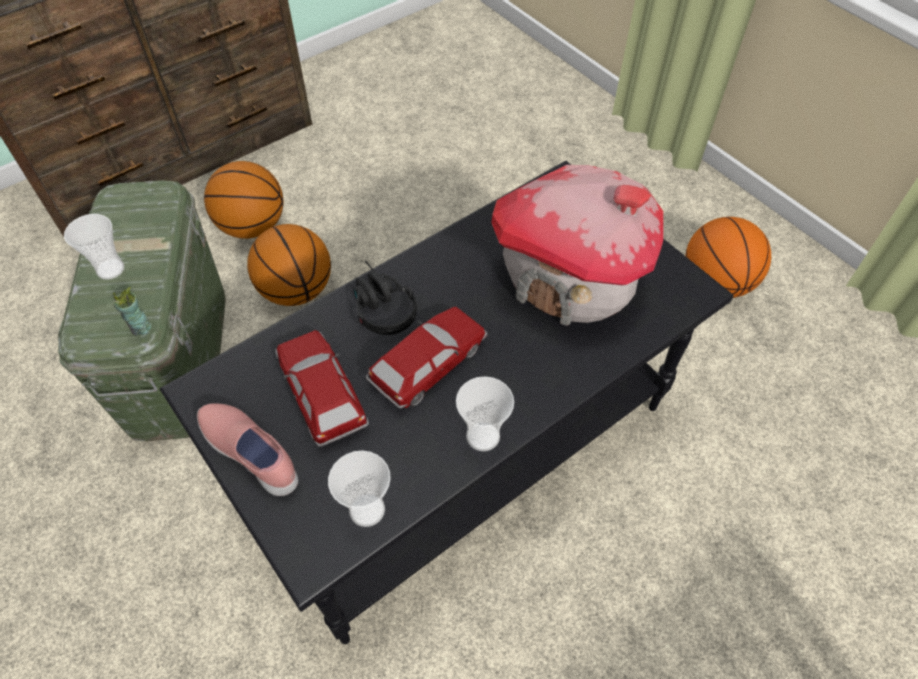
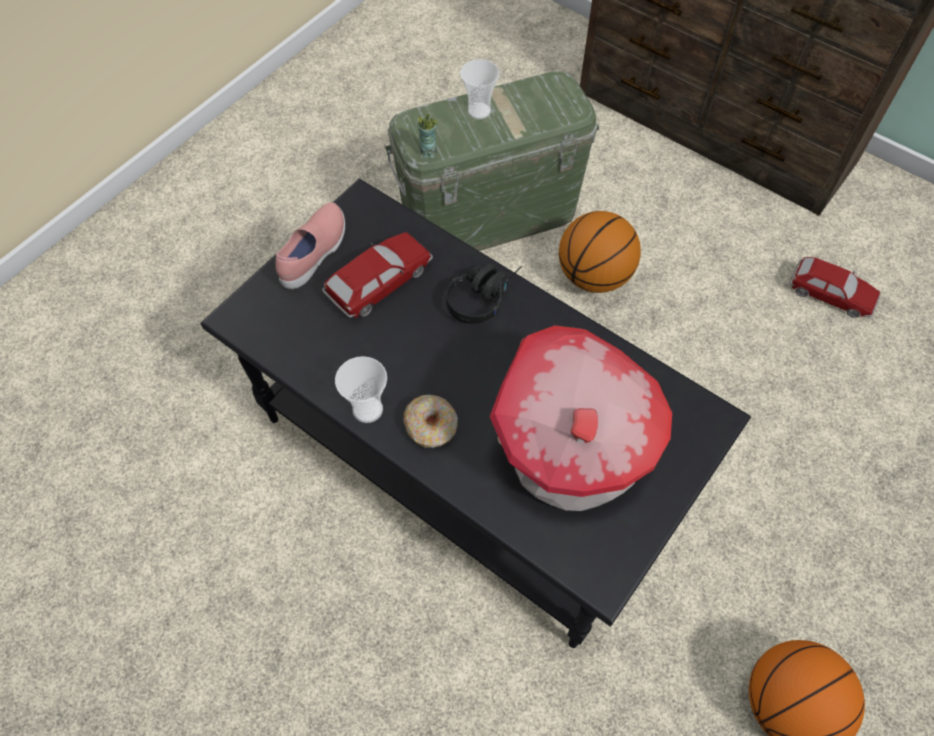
camera: 75 degrees right, 5 degrees up
basketball [204,161,284,239] -> none
cup [328,450,391,527] -> none
toy car [366,307,488,409] -> toy car moved to [790,257,880,318]
none -> donut [404,395,458,448]

